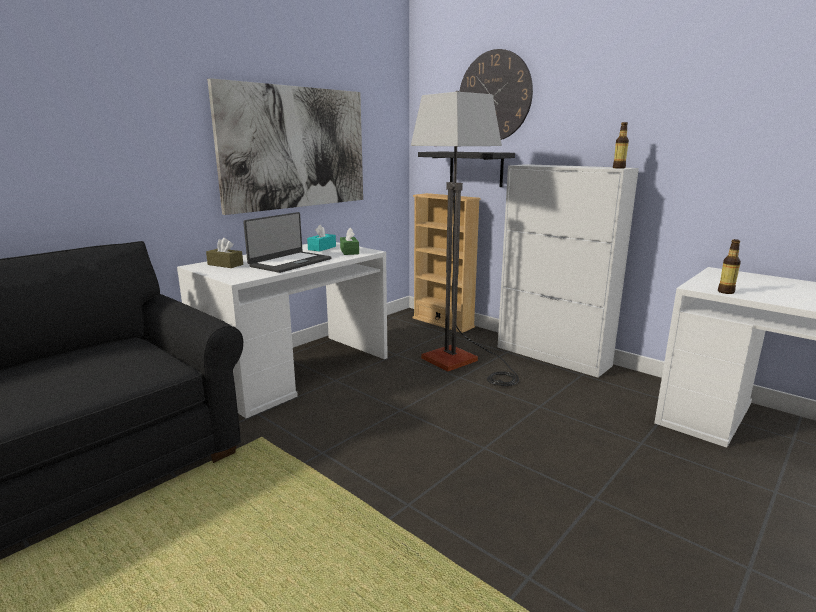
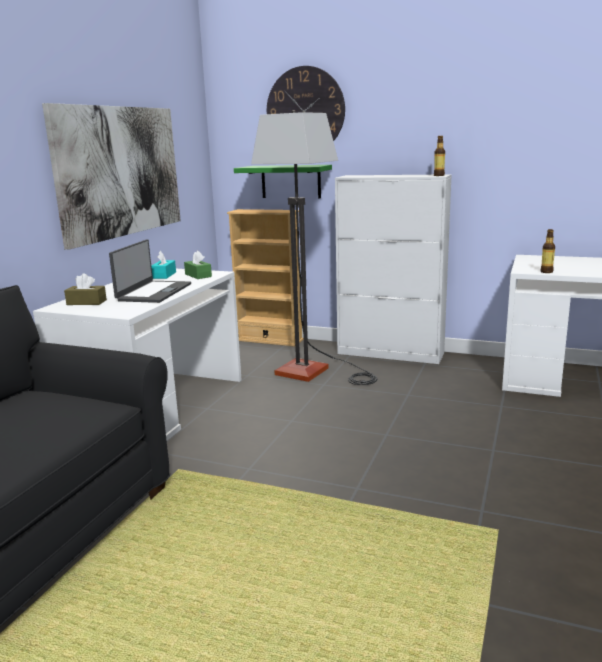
camera: 20 degrees left, 0 degrees up
black shelf [418,152,515,187] -> green shelf [234,165,332,198]

